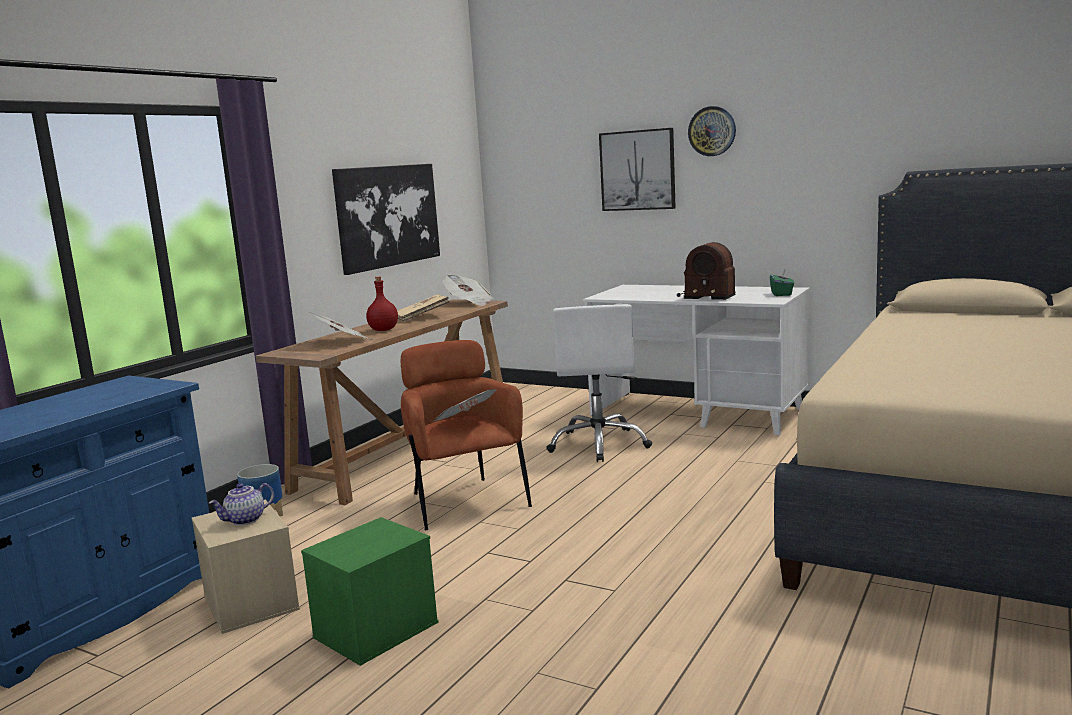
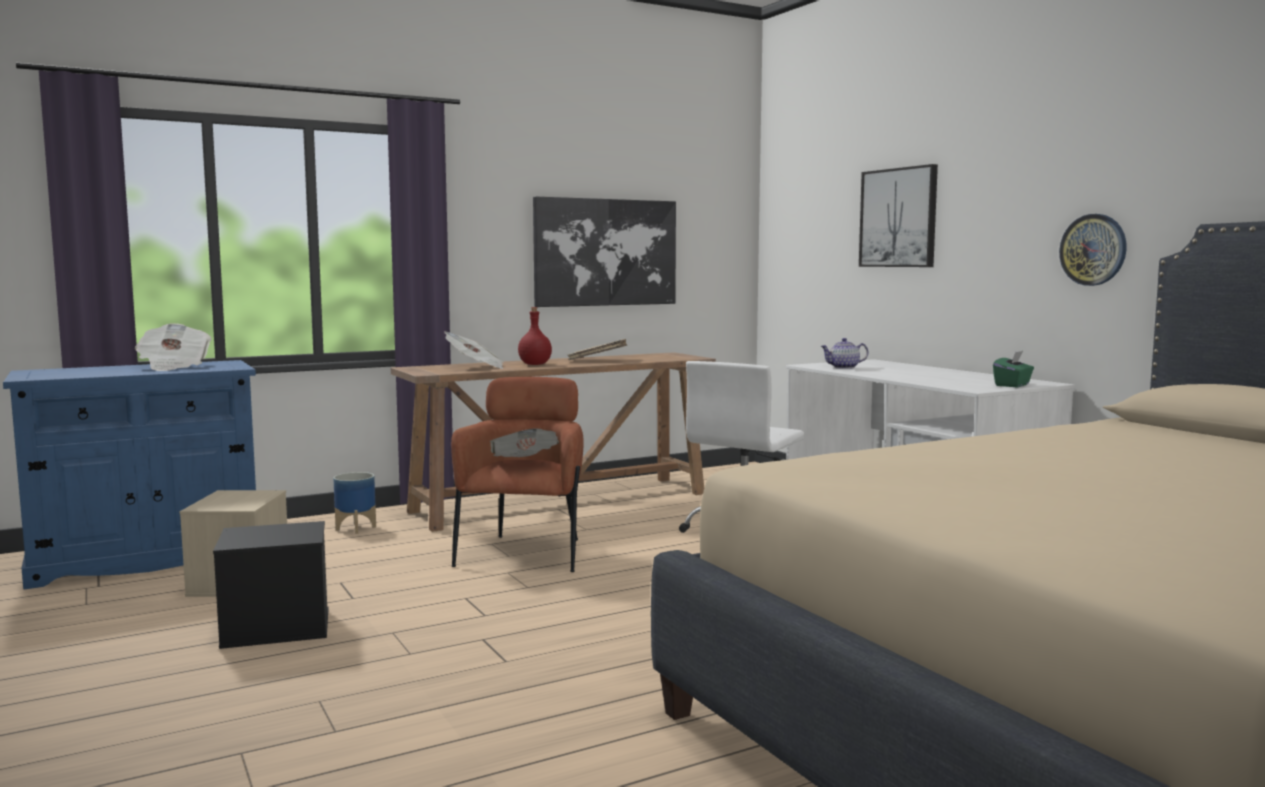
camera: 30 degrees right, 5 degrees down
teapot [209,483,274,525] -> teapot moved to [820,338,868,369]
green storage box [301,517,439,666] -> black storage box [213,521,328,649]
newspaper [442,274,493,306] -> newspaper moved to [135,323,212,371]
radio [677,242,736,300] -> none
wall clock [688,106,736,156] -> wall clock moved to [1059,214,1127,286]

